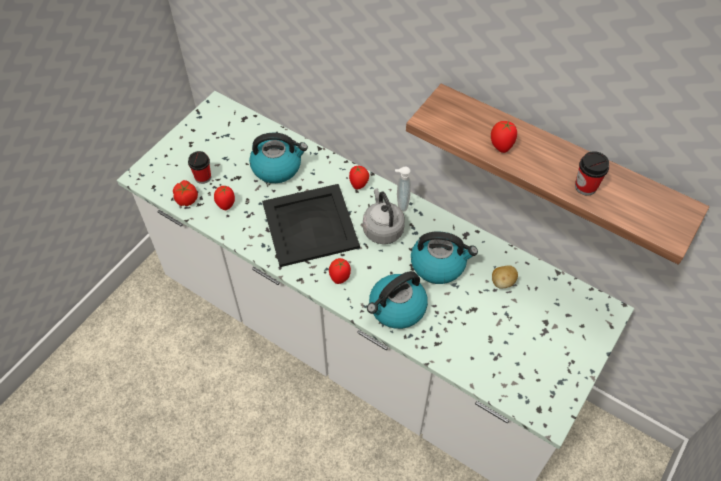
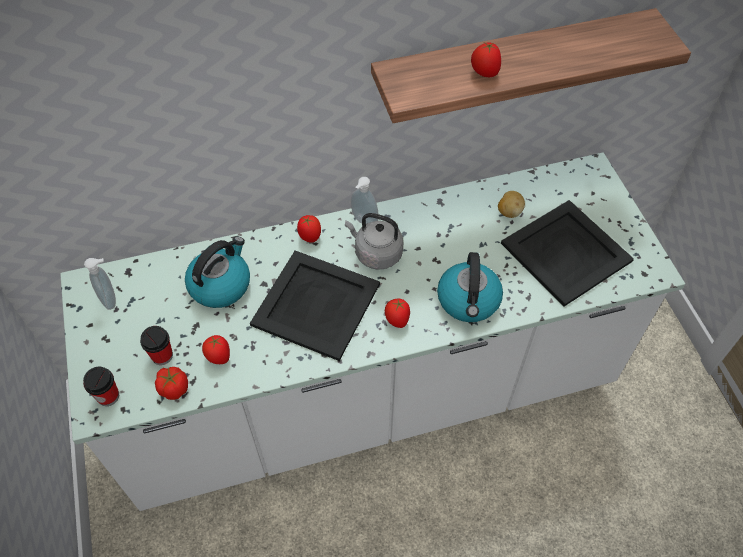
camera: 50 degrees left, 0 degrees up
kettle [411,232,478,284] -> none
cup [575,151,609,196] -> cup moved to [83,367,119,406]
none -> soap dispenser [84,258,116,310]
none -> black tray [501,200,634,307]

